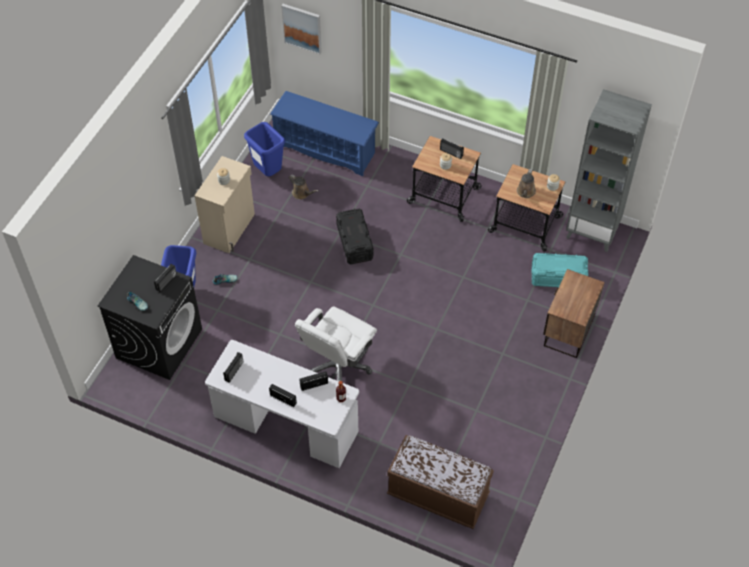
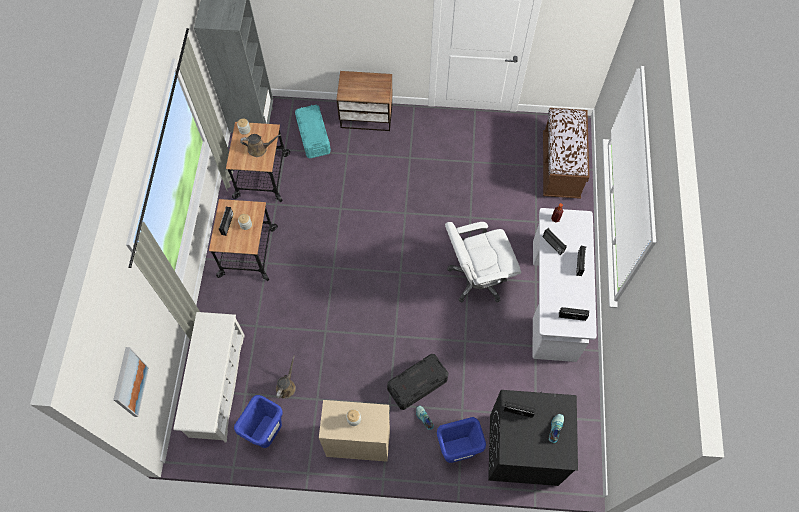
camera: 110 degrees left, 10 degrees up
blue shoe rack [270,91,379,176] -> white shoe rack [173,312,245,443]
white office chair [295,307,377,381] -> white office chair turned 150 degrees clockwise [445,222,521,303]
black storage box [336,208,373,265] -> black storage box moved to [387,354,449,410]

